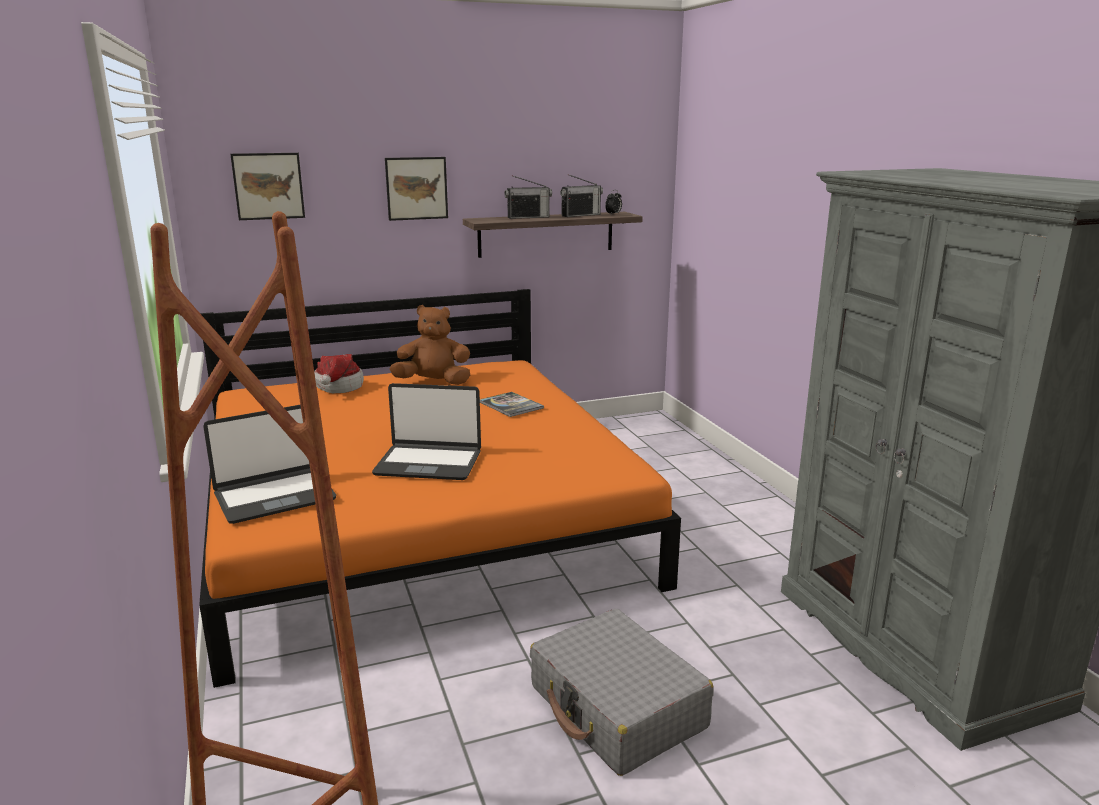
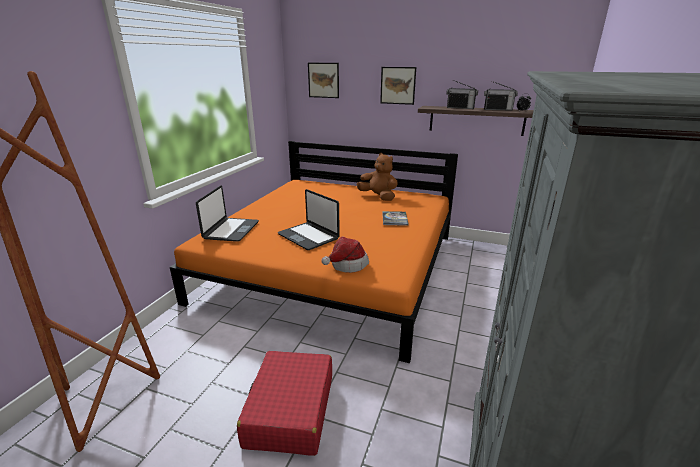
camera: 40 degrees right, 5 degrees up
laptop [203,405,336,524] -> laptop turned 90 degrees counterclockwise [196,186,259,242]
hat [314,354,364,393] -> hat moved to [321,236,369,273]
grey suitcase [530,609,714,776] -> red suitcase [237,351,332,456]

